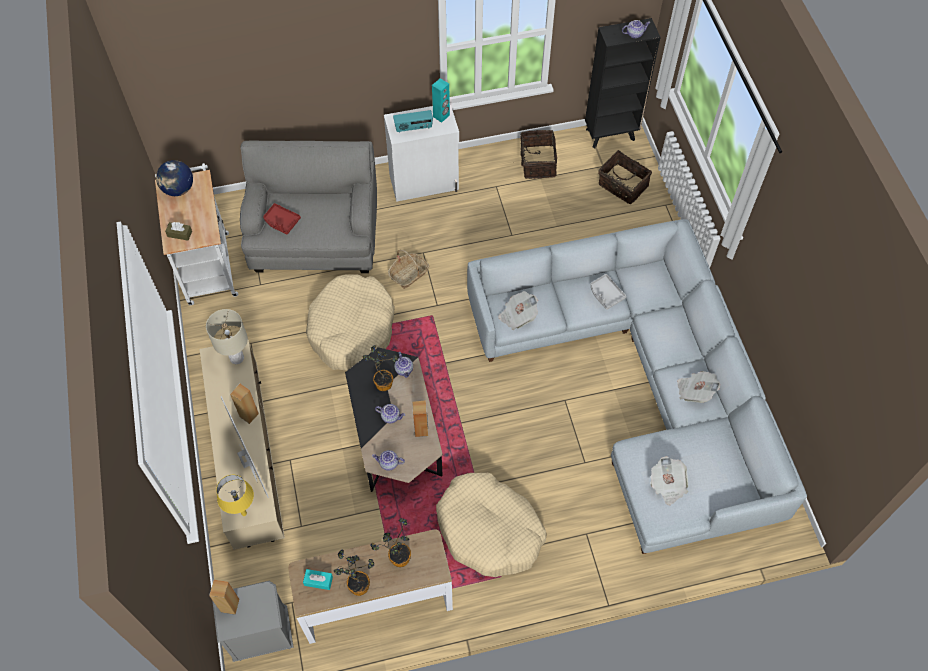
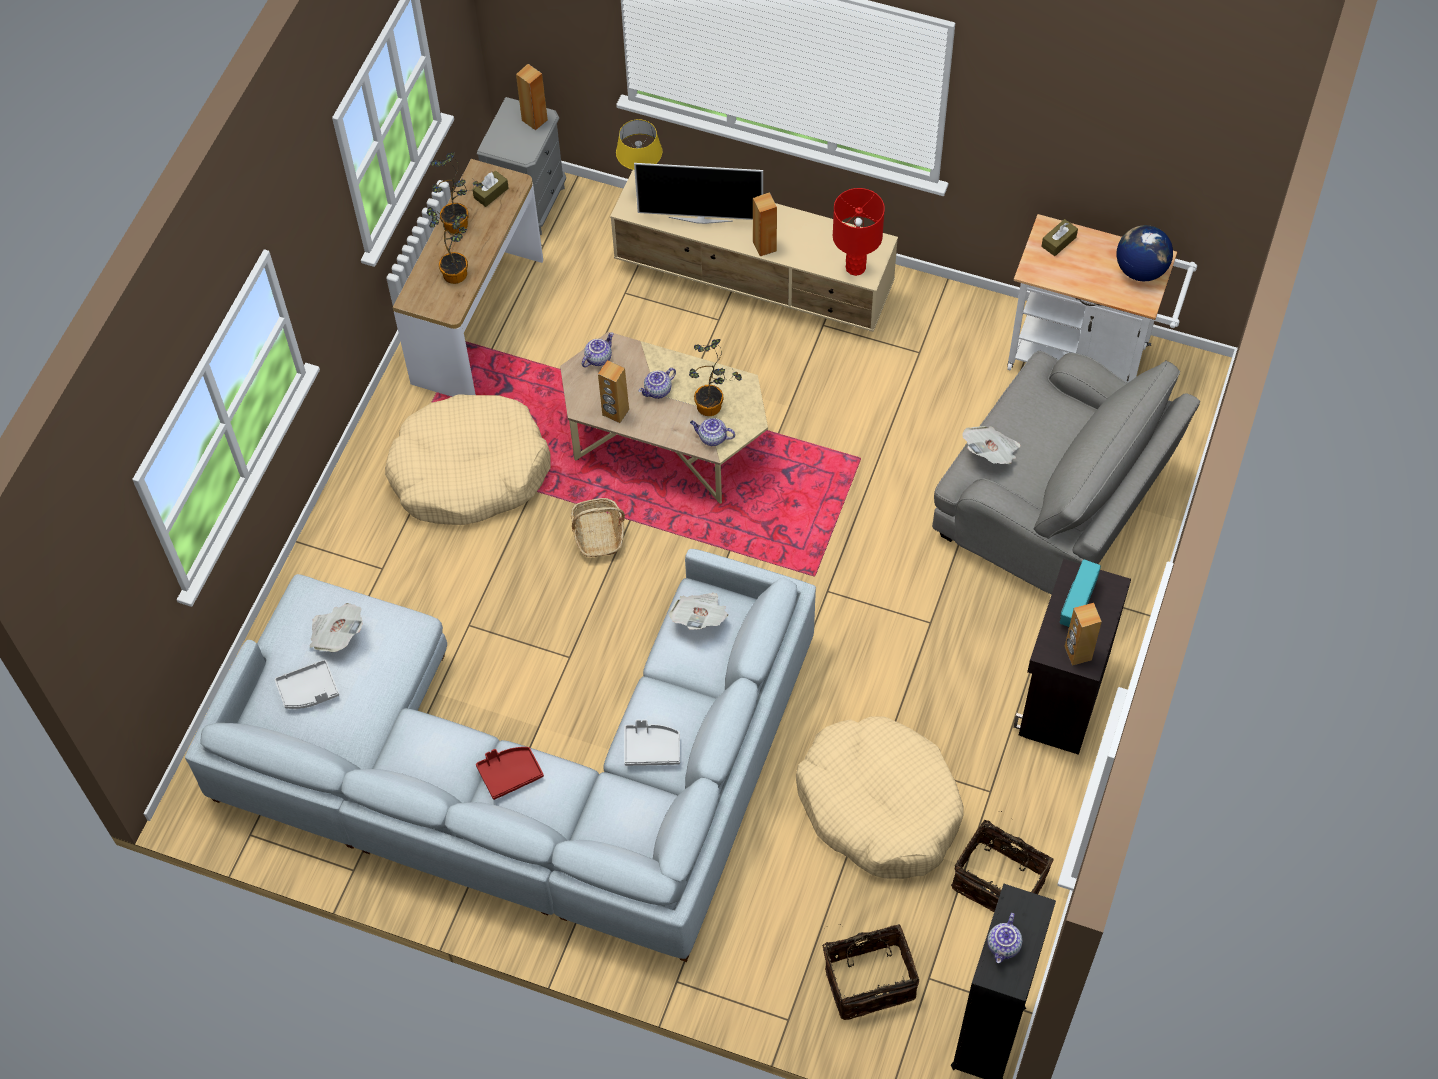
camera: 125 degrees right, 0 degrees up
beige table lamp [206,309,248,364] -> red table lamp [833,188,885,276]
red tray [263,203,301,234] -> red tray moved to [476,747,544,800]
turquoise tissue box [303,569,333,590] -> brown tissue box [472,171,509,207]
beige dog bed [306,274,395,370] -> beige dog bed moved to [796,716,964,879]
black coffee table [345,347,443,492] -> beige coffee table [560,332,768,504]
white cabinet [384,103,459,202] -> black cabinet [1013,559,1131,755]
basket [388,249,429,289] -> basket moved to [571,498,625,557]
turquoise speaker [432,78,450,123] -> brown speaker [1064,603,1102,666]
newspaper [677,371,720,403] -> newspaper moved to [962,426,1020,465]
none -> grey tray [274,660,339,709]

